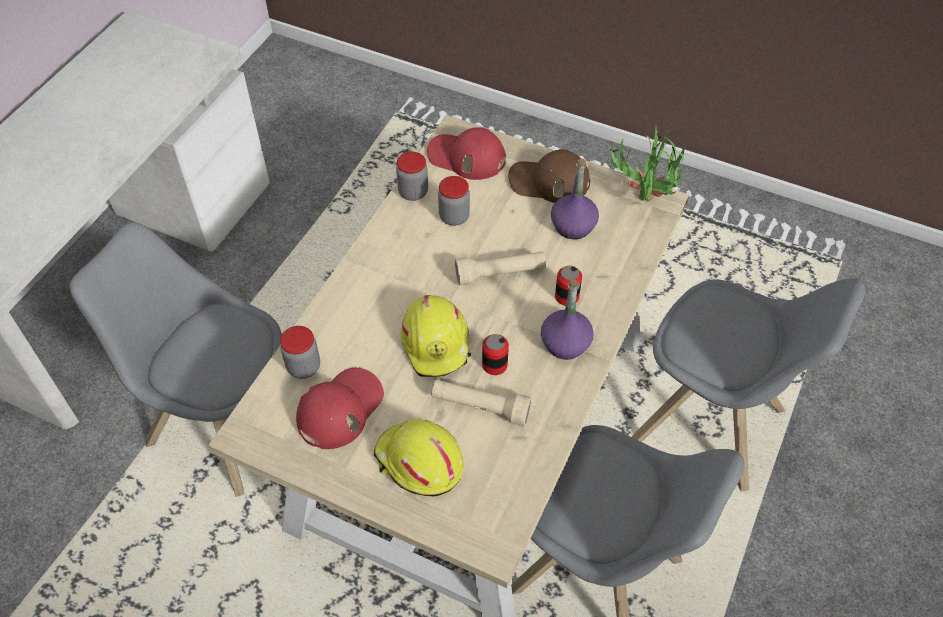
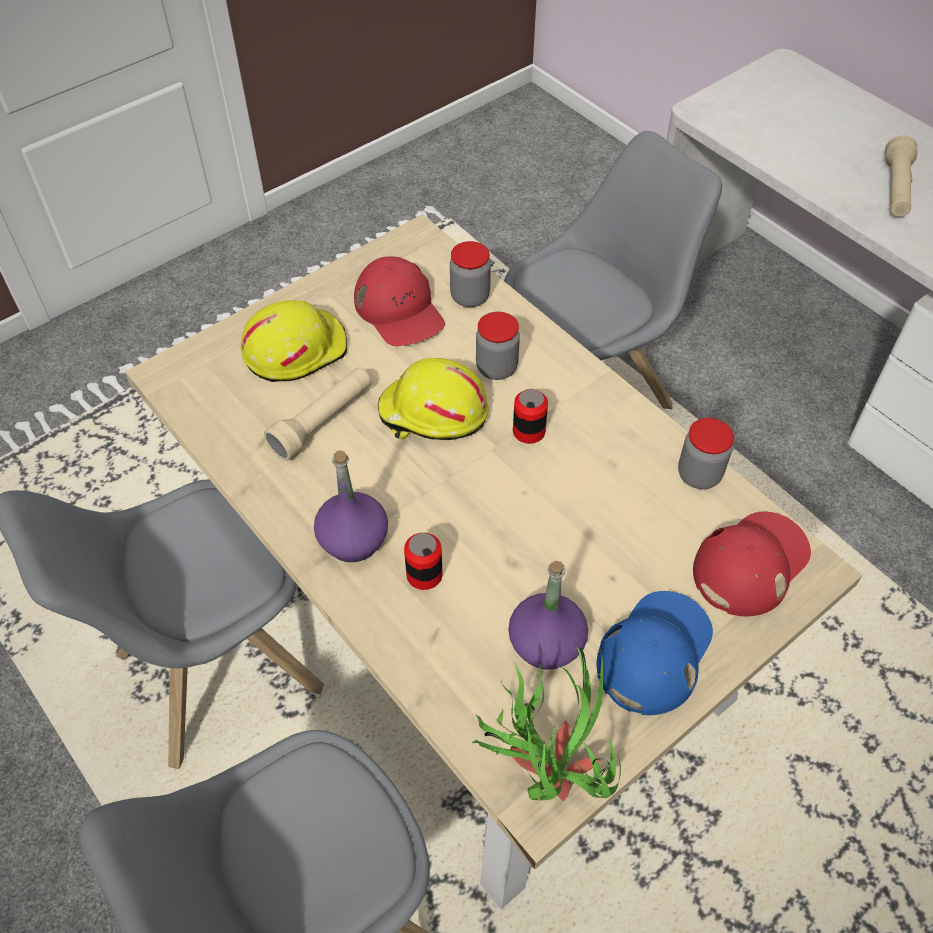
camera: 115 degrees right, 0 degrees up
jar [438,176,470,226] -> jar moved to [476,312,520,380]
beige flashlight [455,252,546,286] -> beige flashlight moved to [885,135,917,217]
can [482,334,509,375] -> can moved to [513,389,548,444]
brown cap [508,149,590,203] -> blue cap [597,591,713,715]

